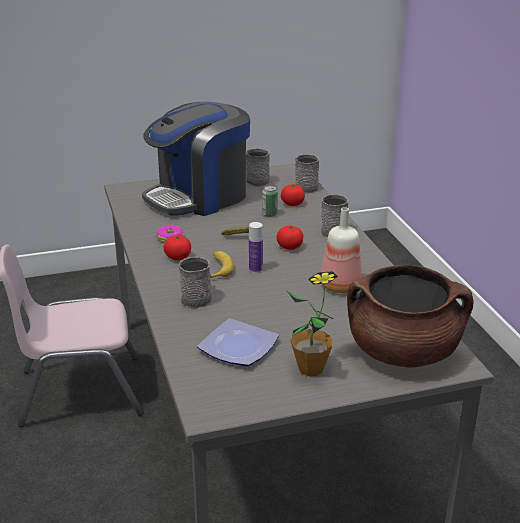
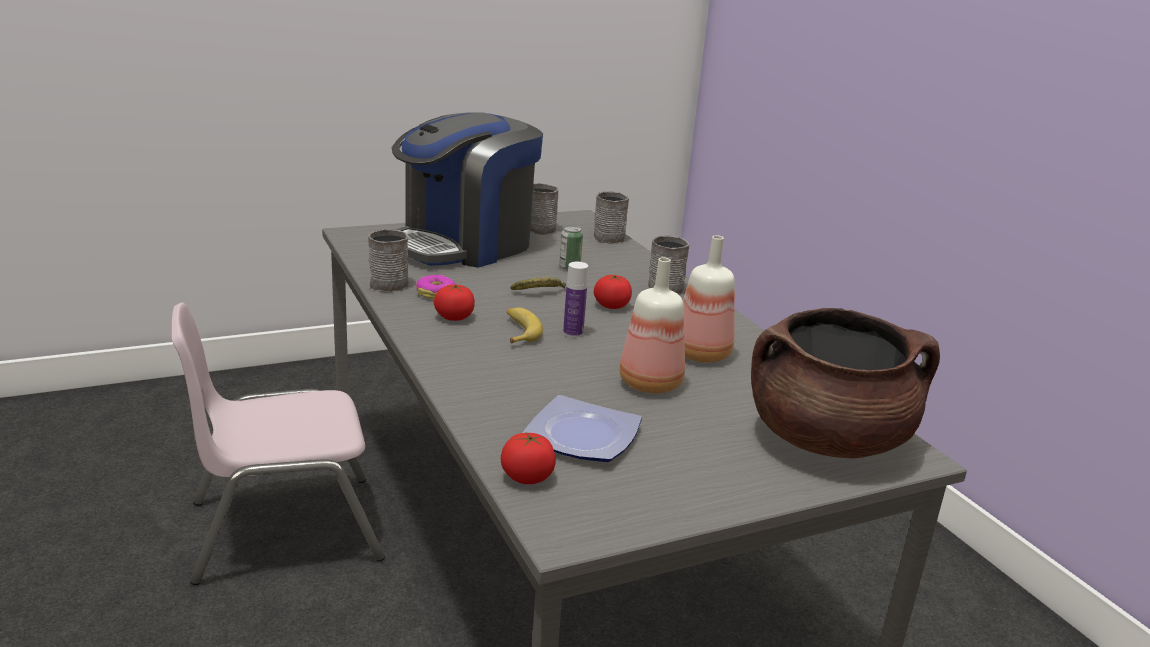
camera: 10 degrees left, 5 degrees down
grey mug [179,257,211,308] -> grey mug moved to [368,229,409,292]
tomato [281,184,305,206] -> tomato moved to [501,433,556,484]
potted plant [287,271,338,376] -> none
none -> bottle [619,257,685,393]

